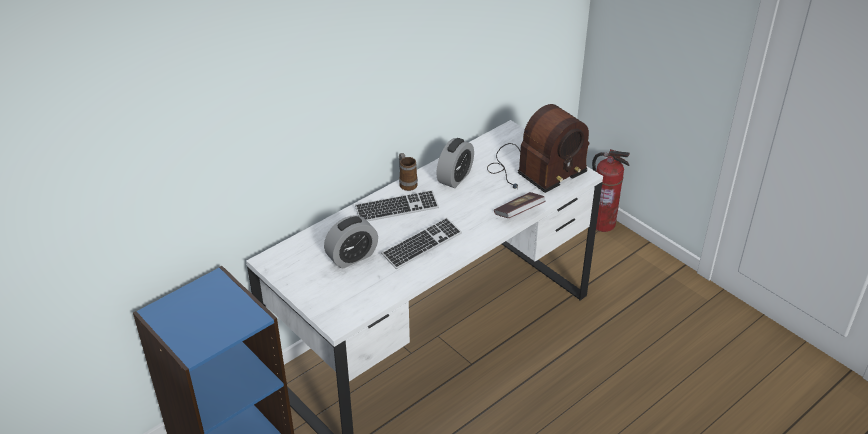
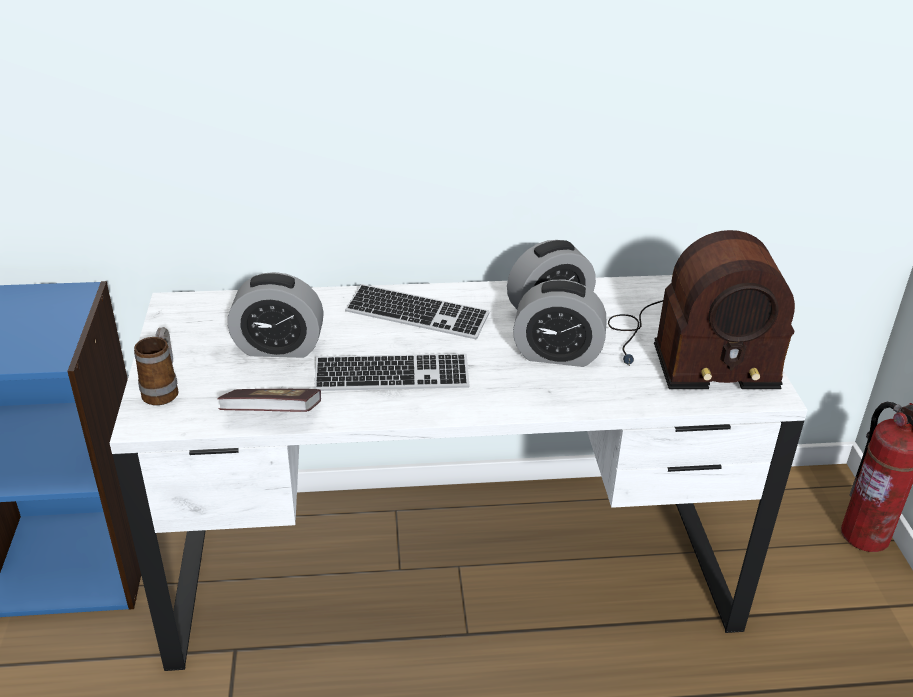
camera: 35 degrees right, 5 degrees down
mug [399,153,418,191] -> mug moved to [134,327,179,405]
book [494,192,546,218] -> book moved to [217,389,321,412]
none -> alarm clock [513,280,606,367]

